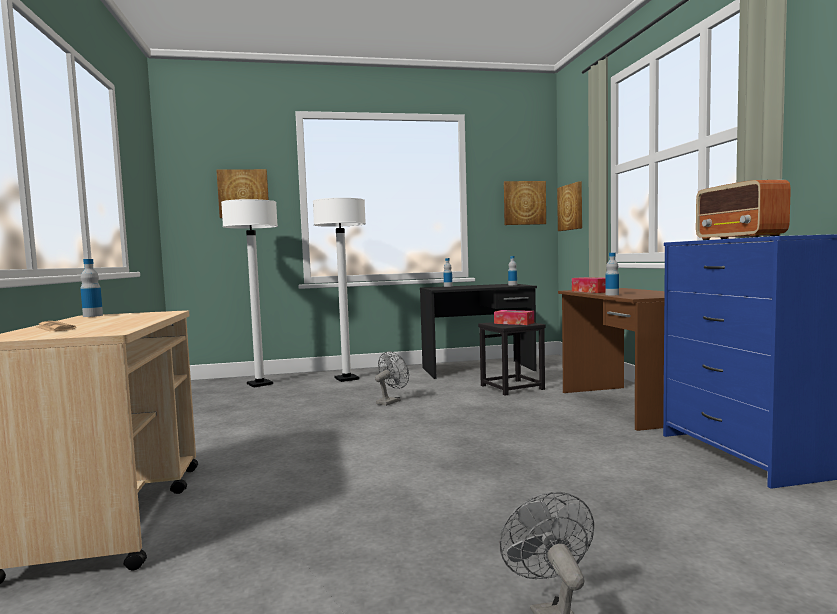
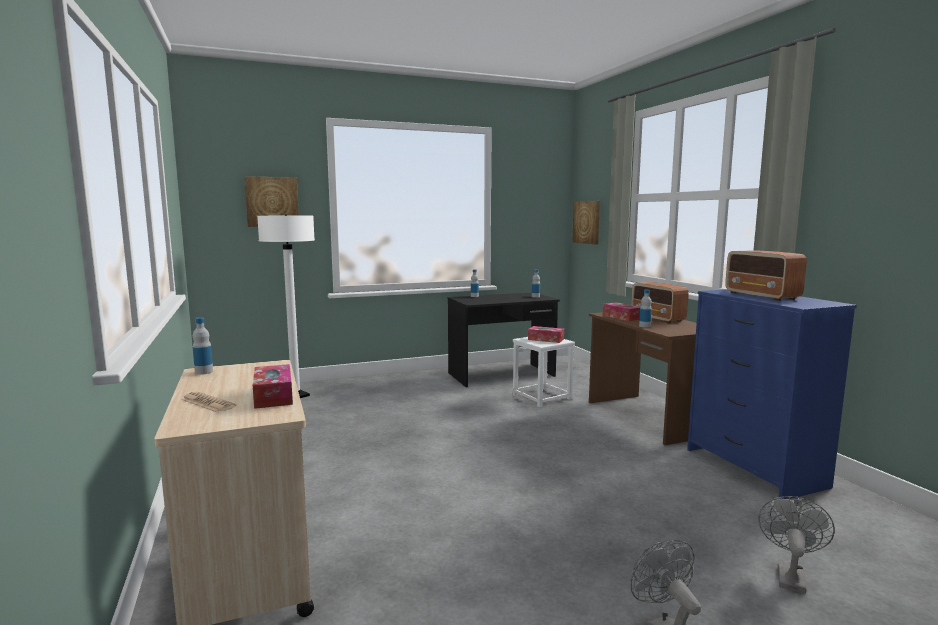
camera: 10 degrees left, 5 degrees up
white floor lamp [313,198,366,382] -> none
grey fan [375,352,409,406] -> grey fan moved to [758,496,835,594]
black stool [478,322,546,396] -> white stool [513,337,575,407]
picture [504,181,546,225] -> none
none -> tissue box [253,364,293,409]
none -> radio [631,282,689,323]

